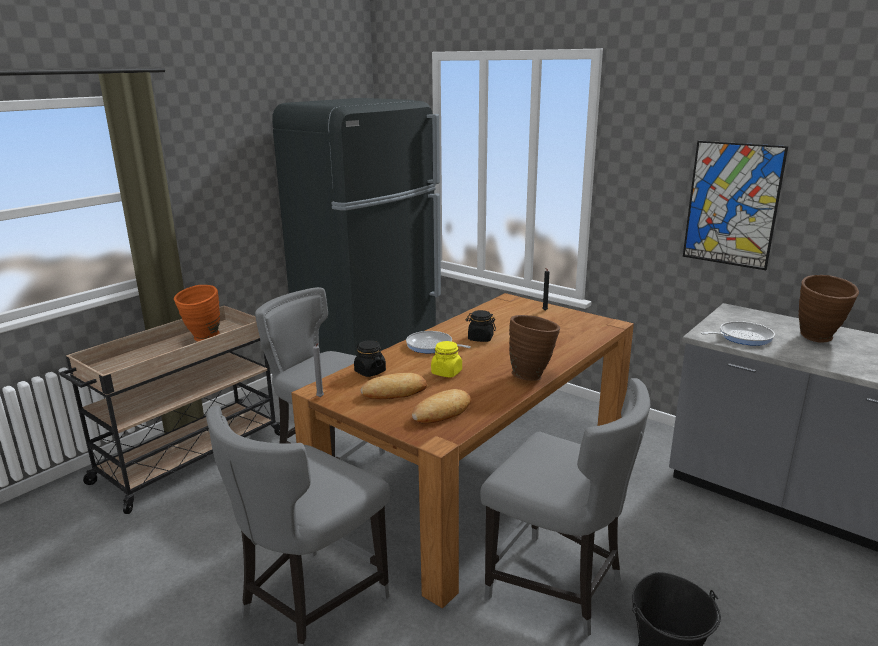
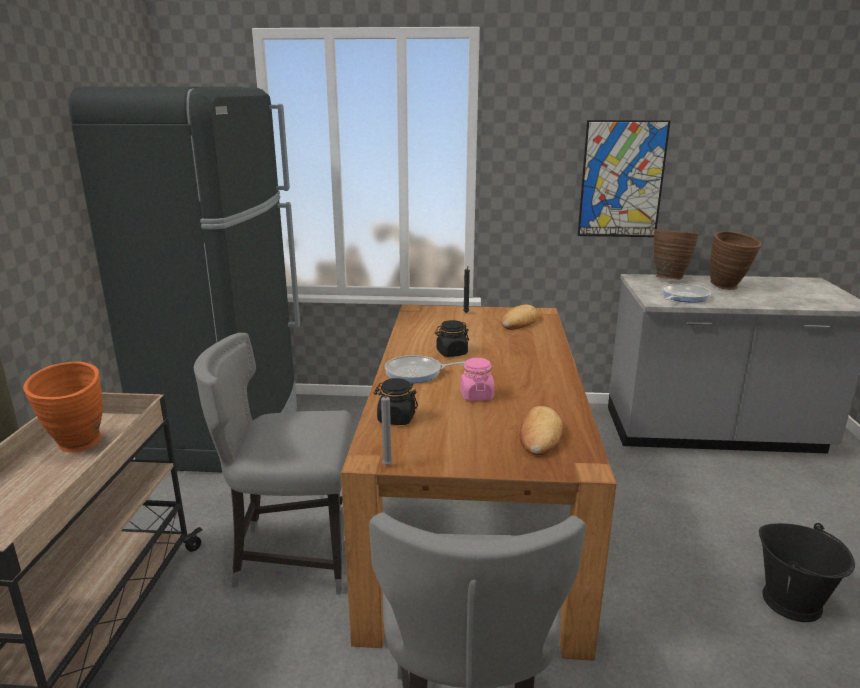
camera: 35 degrees left, 0 degrees up
bread [360,373,427,399] -> bread moved to [501,305,538,329]
yellow jar [431,341,462,378] -> pink jar [460,358,494,401]
grey chair [480,378,650,637] -> none
brown vase [509,315,560,381] -> brown vase moved to [654,229,699,280]

